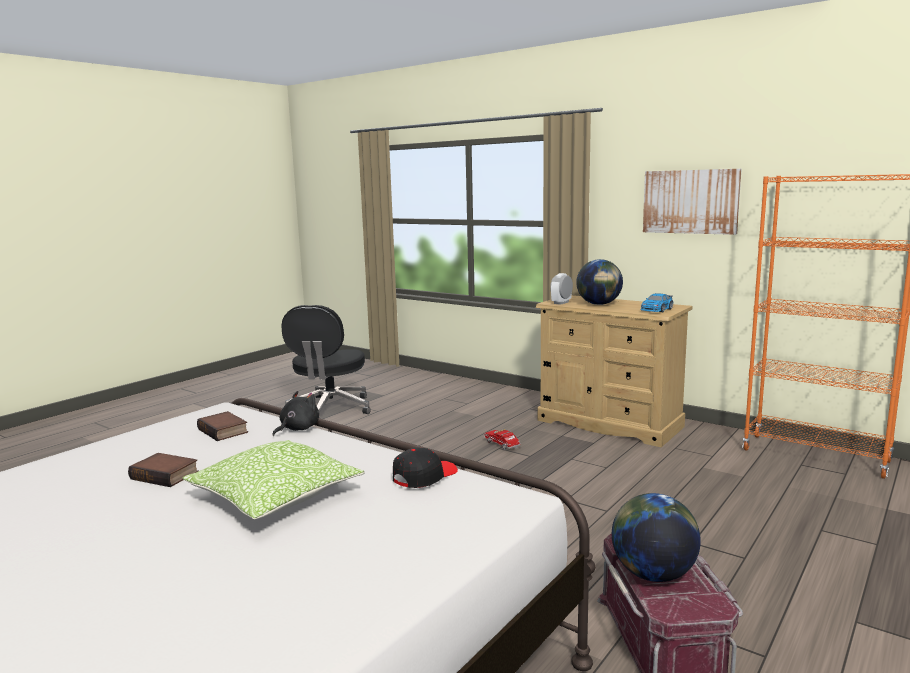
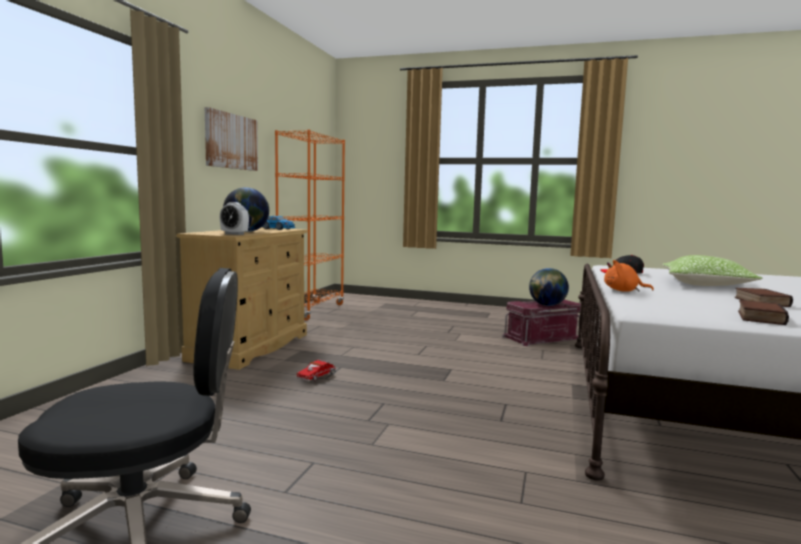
camera: 110 degrees left, 5 degrees down
book [197,411,248,441] -> book moved to [738,300,789,325]
black plush toy [272,391,319,436] -> orange plush toy [604,260,654,292]

